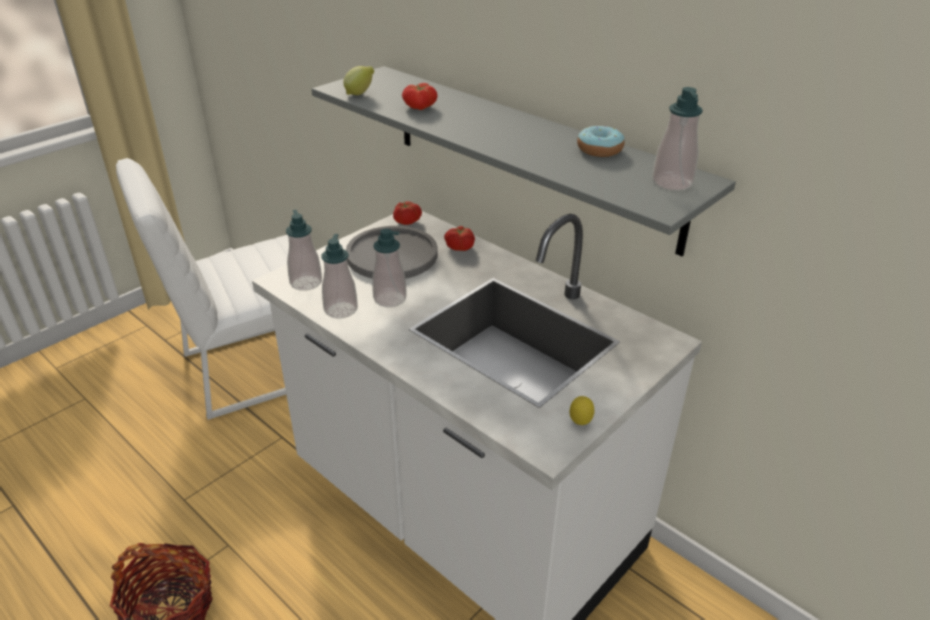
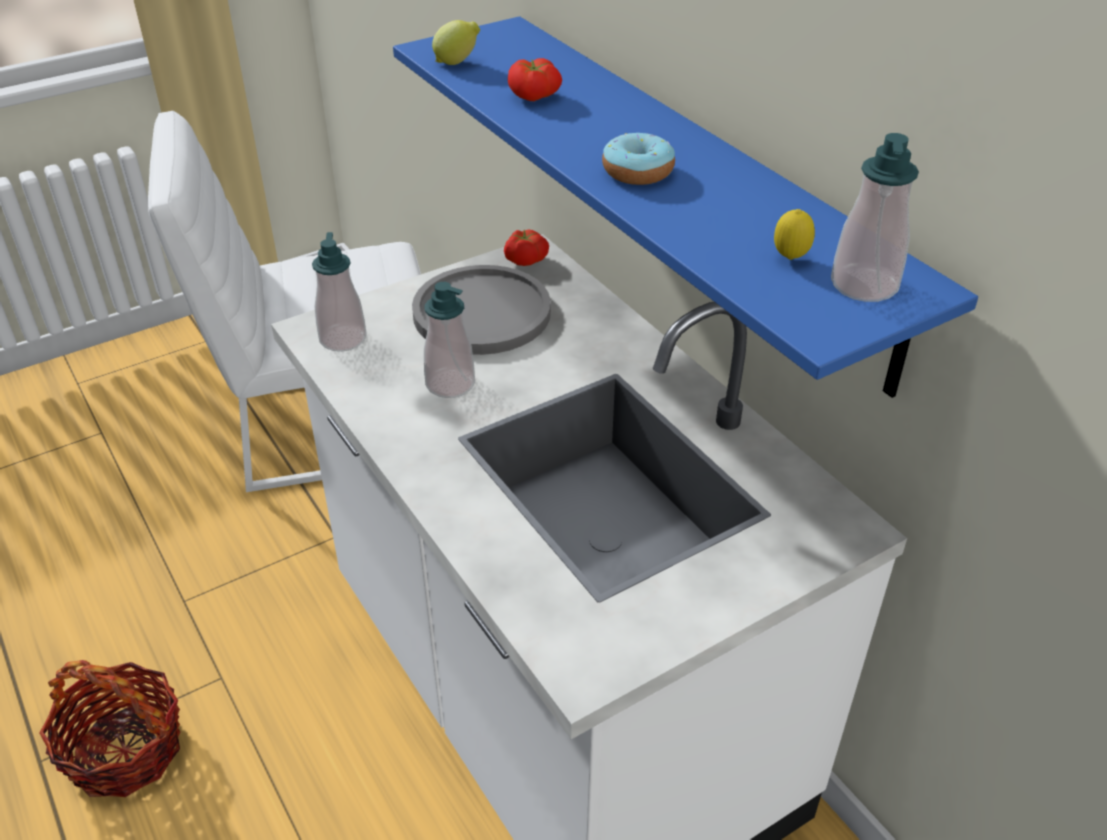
camera: 15 degrees right, 5 degrees up
grey shelf [312,66,736,256] -> blue shelf [393,16,978,398]
soap dispenser [321,234,358,319] -> none
tomato [444,226,475,251] -> none
lemon [570,396,594,425] -> lemon moved to [774,209,815,260]
donut [577,126,624,157] -> donut moved to [602,133,675,185]

